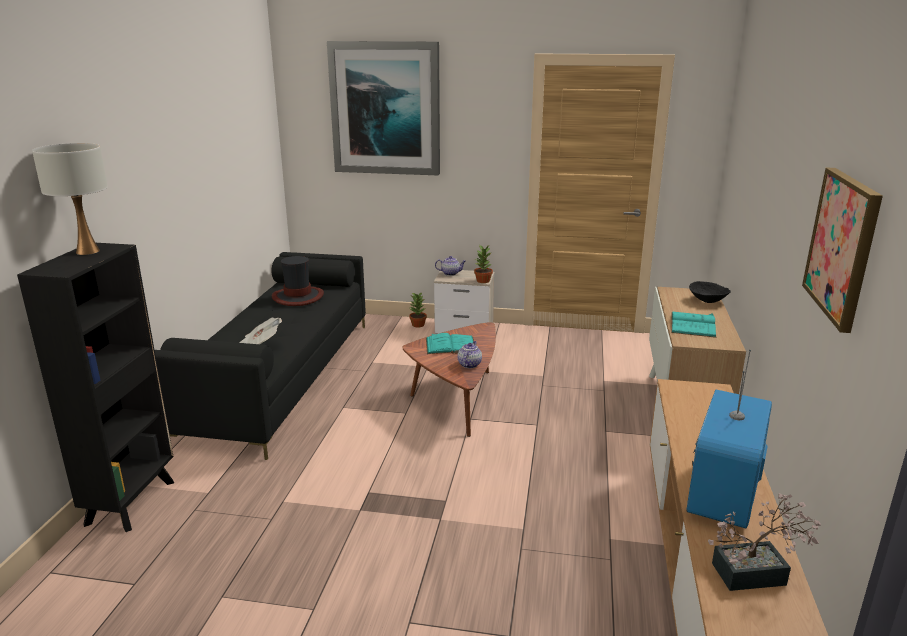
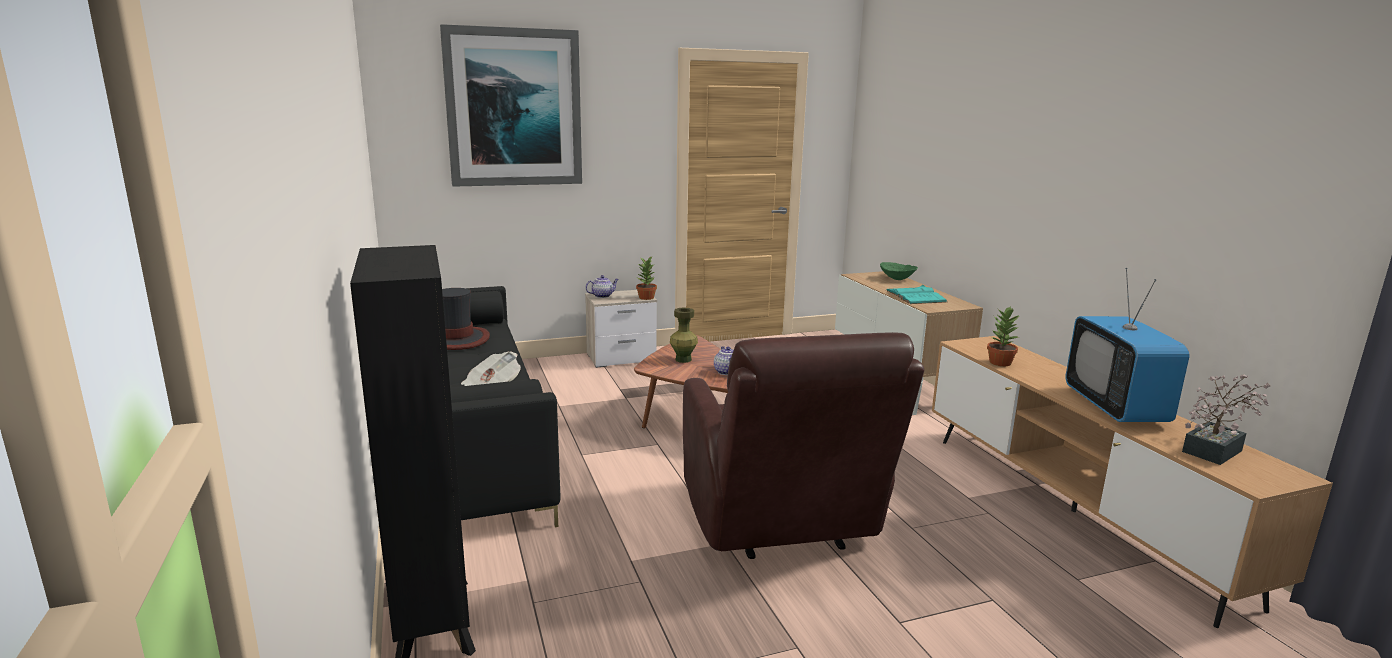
camera: 30 degrees left, 5 degrees down
white table lamp [32,143,108,255] -> none
potted plant [409,292,427,327] -> potted plant moved to [987,307,1019,366]
turquoise book [426,333,474,354] -> green vase [670,308,698,363]
black bowl [689,281,731,303] -> green bowl [880,262,918,280]
picture [802,168,883,333] -> none
none -> brown armchair [683,332,924,559]

